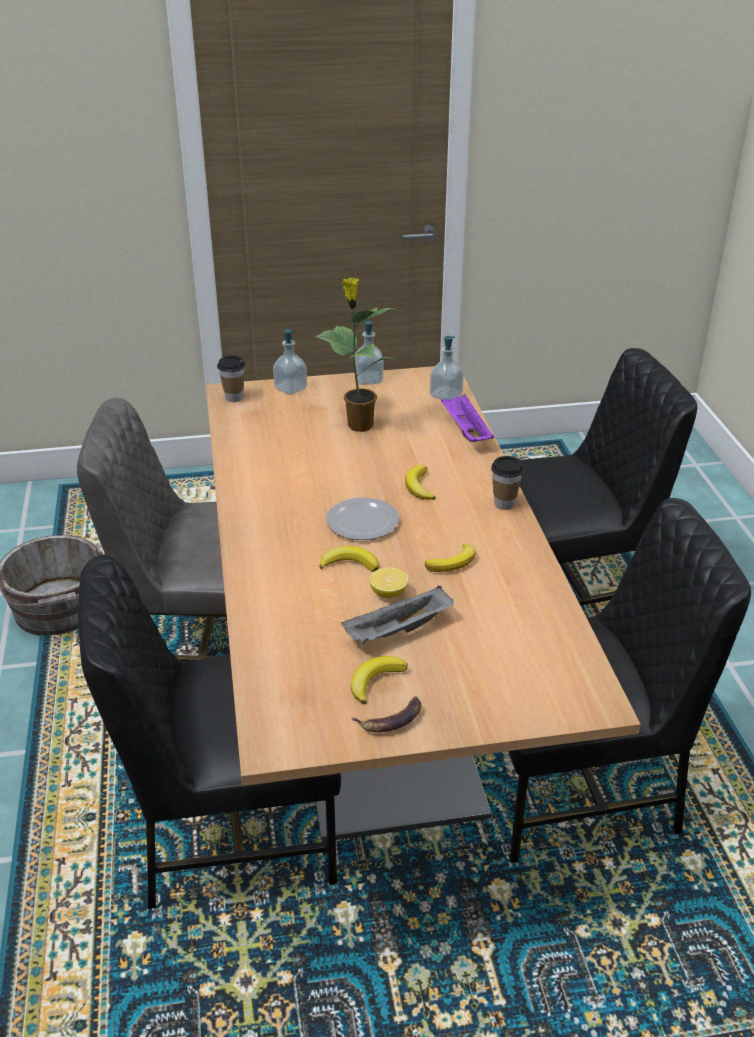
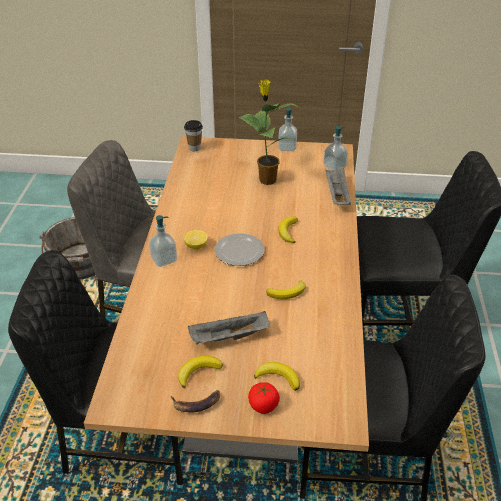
camera: 15 degrees right, 5 degrees up
soap dispenser [273,329,307,395] -> soap dispenser moved to [149,215,177,267]
banana [320,546,379,572] -> banana moved to [254,362,300,391]
lemon [370,567,408,598] -> lemon moved to [184,230,208,249]
purple tray [441,394,494,442] -> grey tray [326,169,351,205]
cup [491,456,524,510] -> none
none -> tomato [248,382,280,414]

